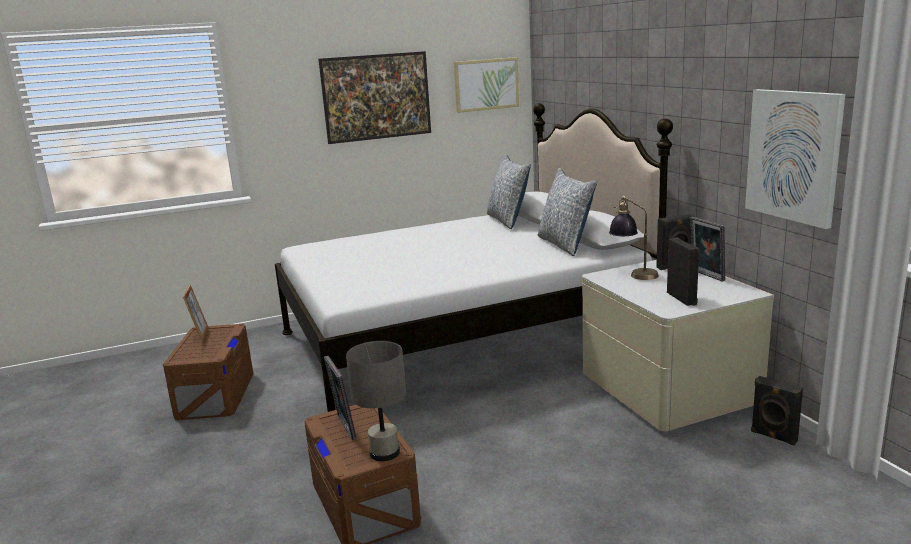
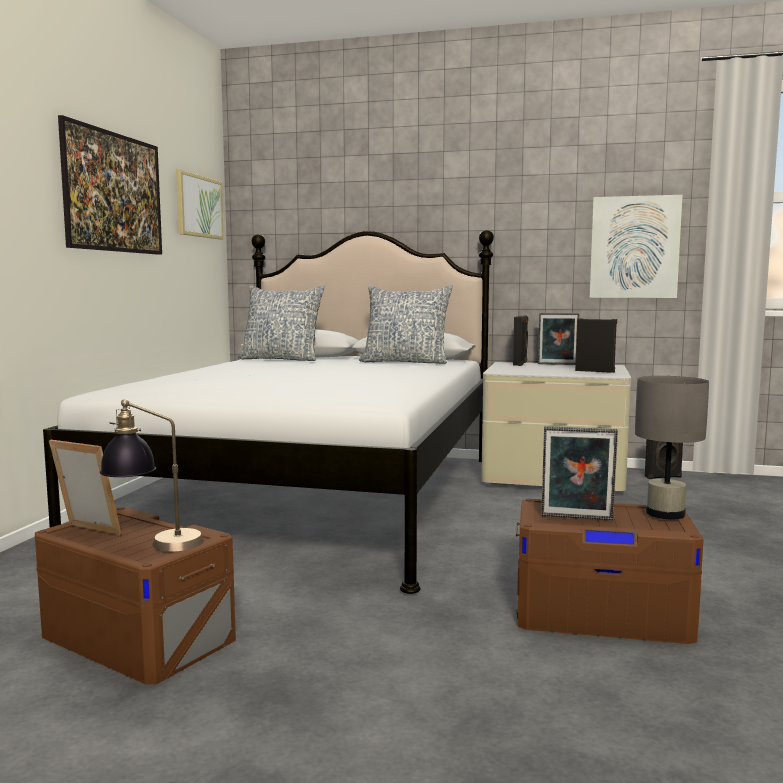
camera: 55 degrees left, 10 degrees down
table lamp [609,195,659,280] -> table lamp moved to [100,399,204,552]

